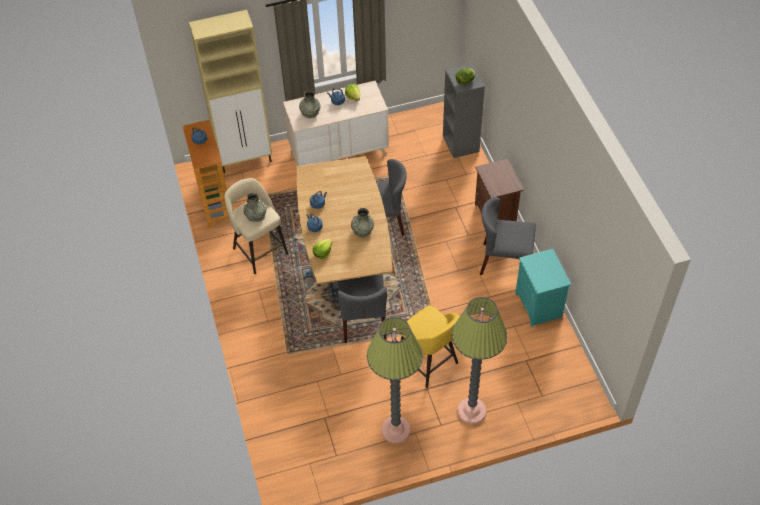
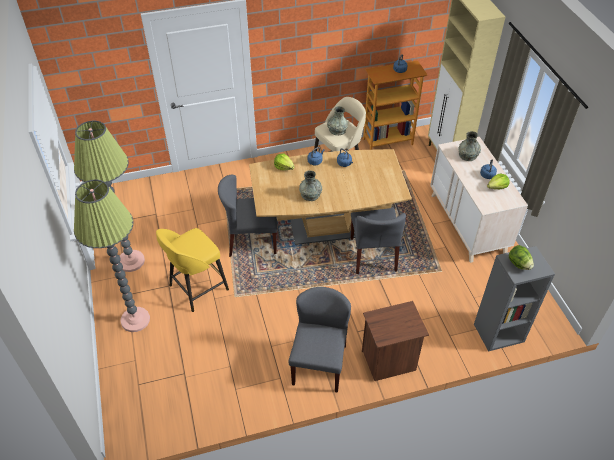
camera: 90 degrees right, 5 degrees down
turquoise nightstand [515,249,571,327] -> none

